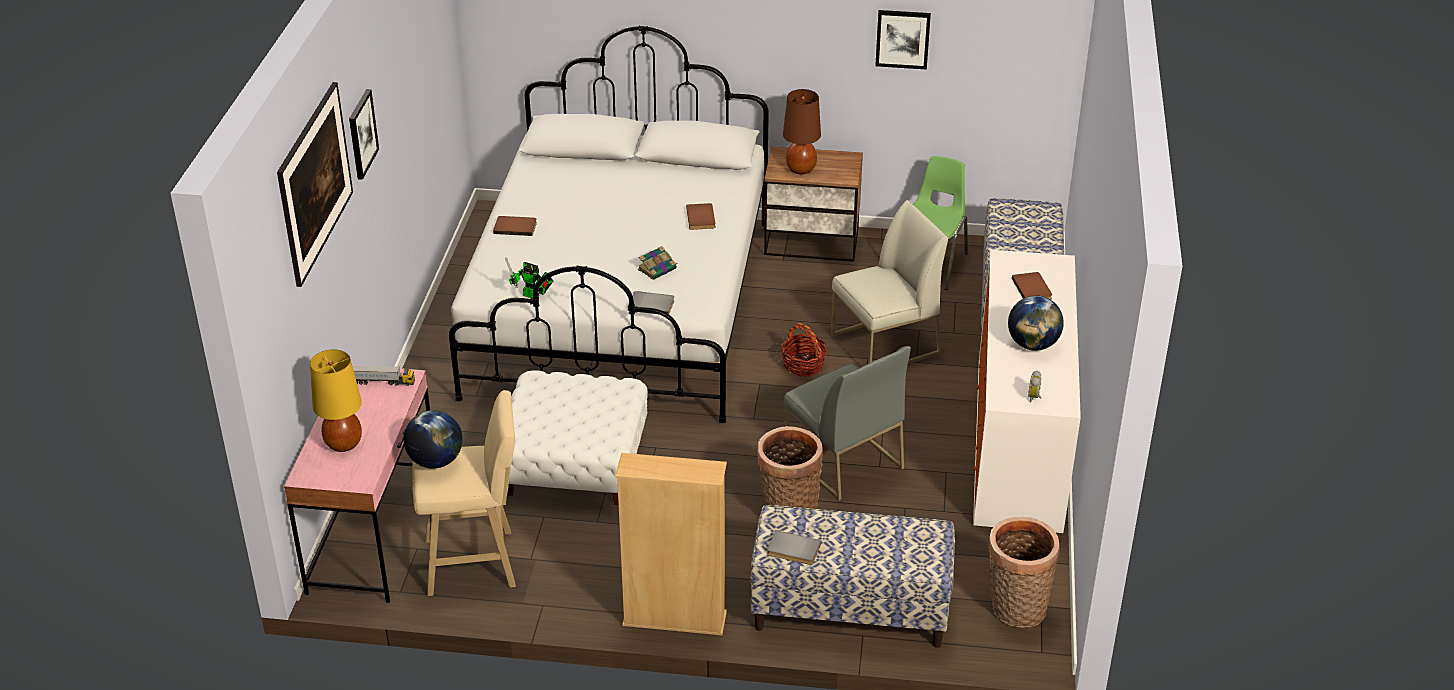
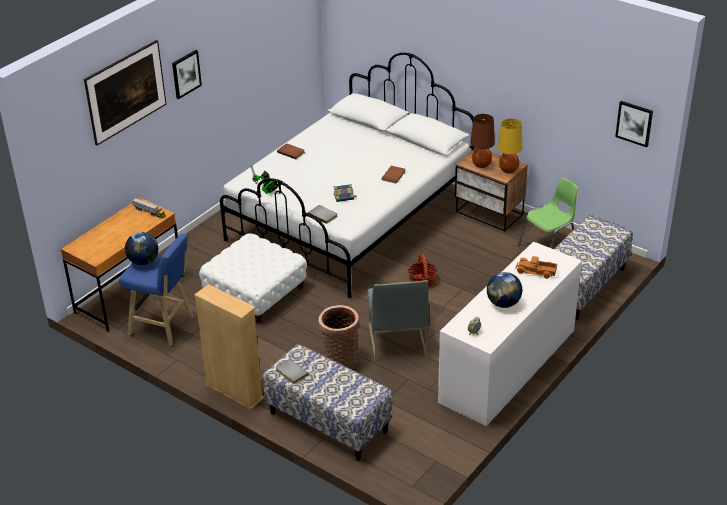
camera: 30 degrees right, 0 degrees up
pink desk [284,364,430,603] -> brown desk [61,198,183,331]
yellow table lamp [310,349,362,452] -> yellow table lamp moved to [498,119,522,173]
beige stool [412,390,516,596] -> blue stool [119,233,194,346]
white chair [831,200,948,364] -> none
picture [875,10,931,70] -> picture moved to [615,101,653,147]
basket [988,517,1060,628] -> none
brown book [1012,272,1052,300] -> toy truck [516,256,557,279]

